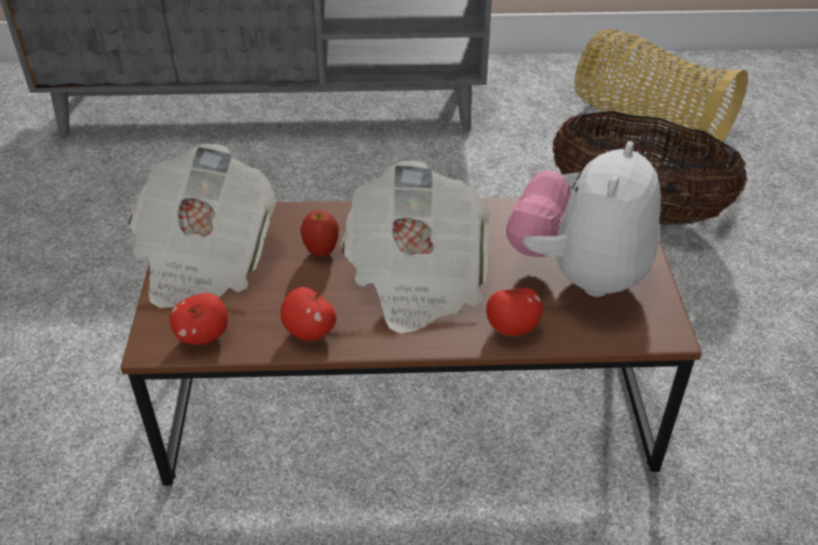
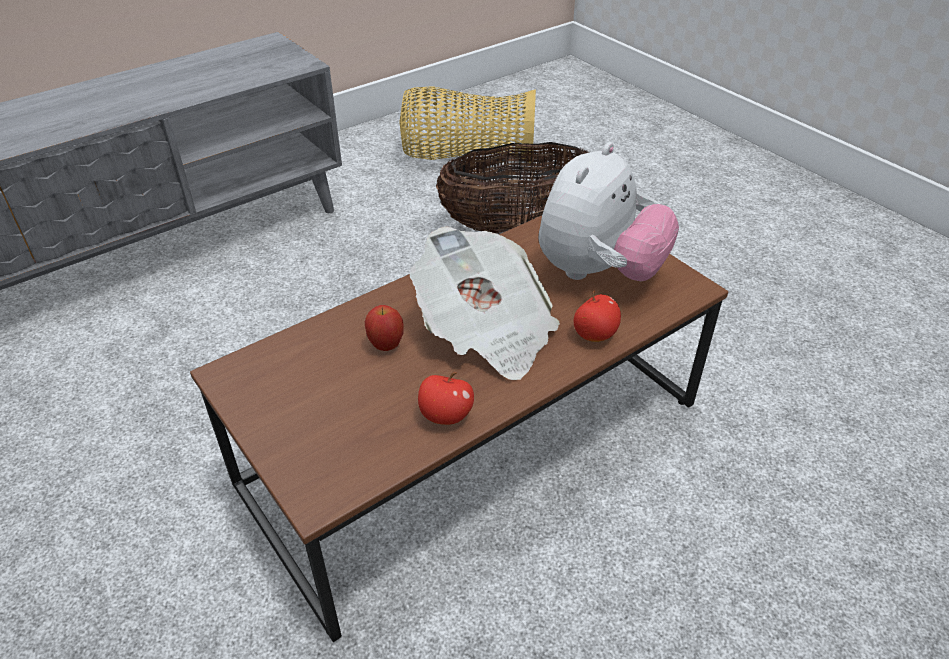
camera: 35 degrees left, 0 degrees up
newspaper [128,144,276,308] -> none
apple [170,293,228,345] -> none
plush toy [506,141,661,297] -> plush toy turned 135 degrees counterclockwise [538,142,679,281]

